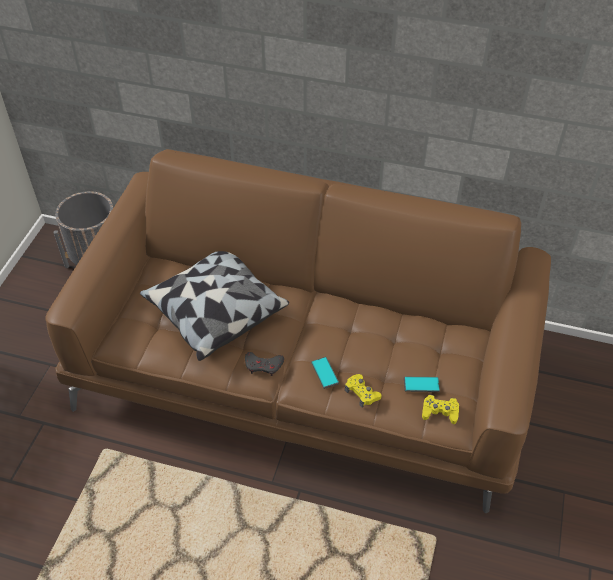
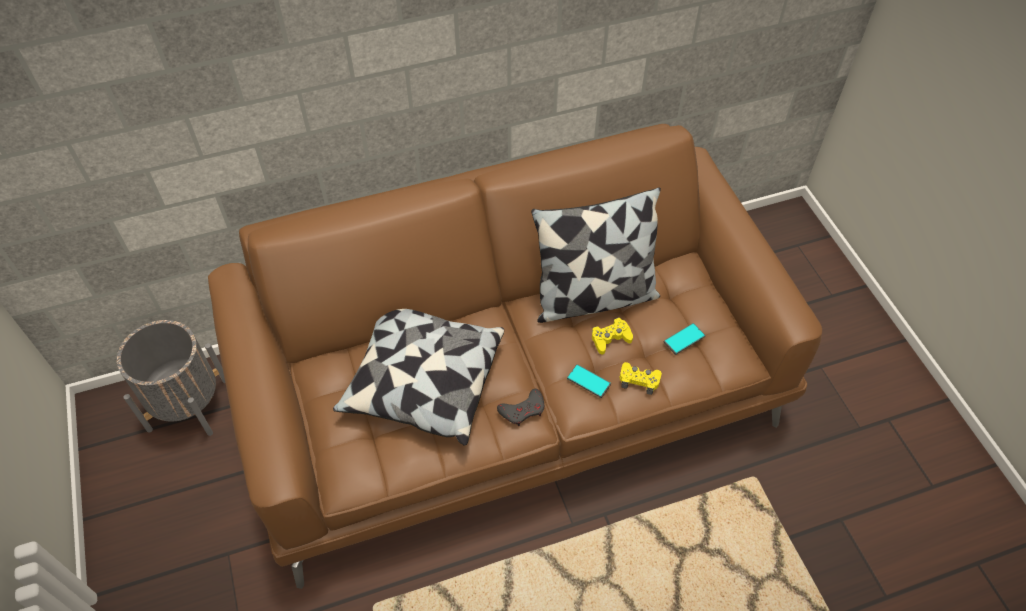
camera: 35 degrees left, 5 degrees up
yellow game controller [422,395,459,424] -> yellow game controller moved to [592,318,633,354]
none -> pillow [531,187,661,323]

